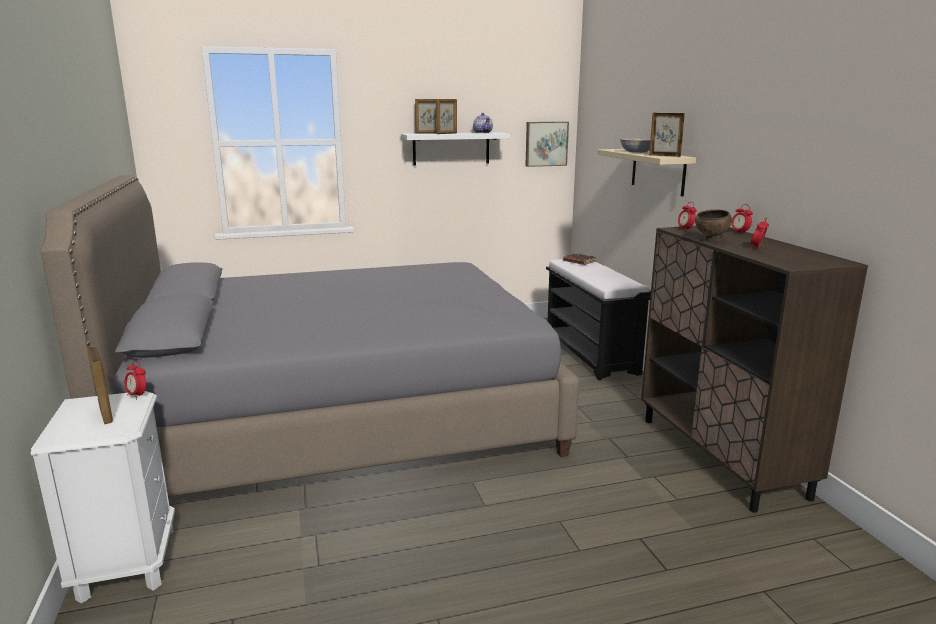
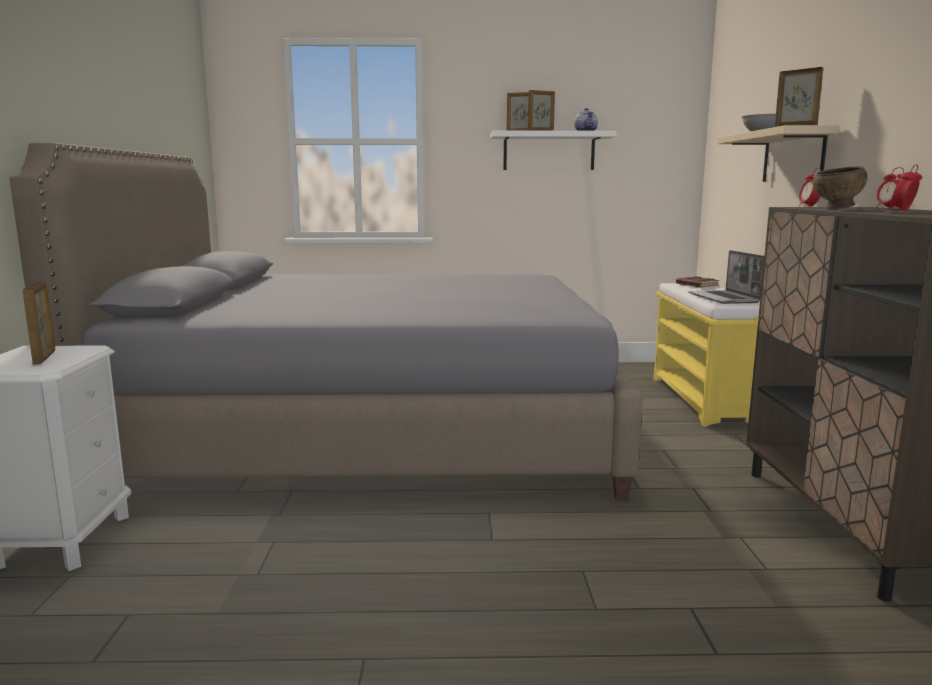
camera: 15 degrees right, 5 degrees down
alarm clock [125,360,146,400] -> none
picture [525,122,569,167] -> none
black bench [546,259,651,380] -> yellow bench [654,283,760,427]
none -> laptop [688,250,764,304]

